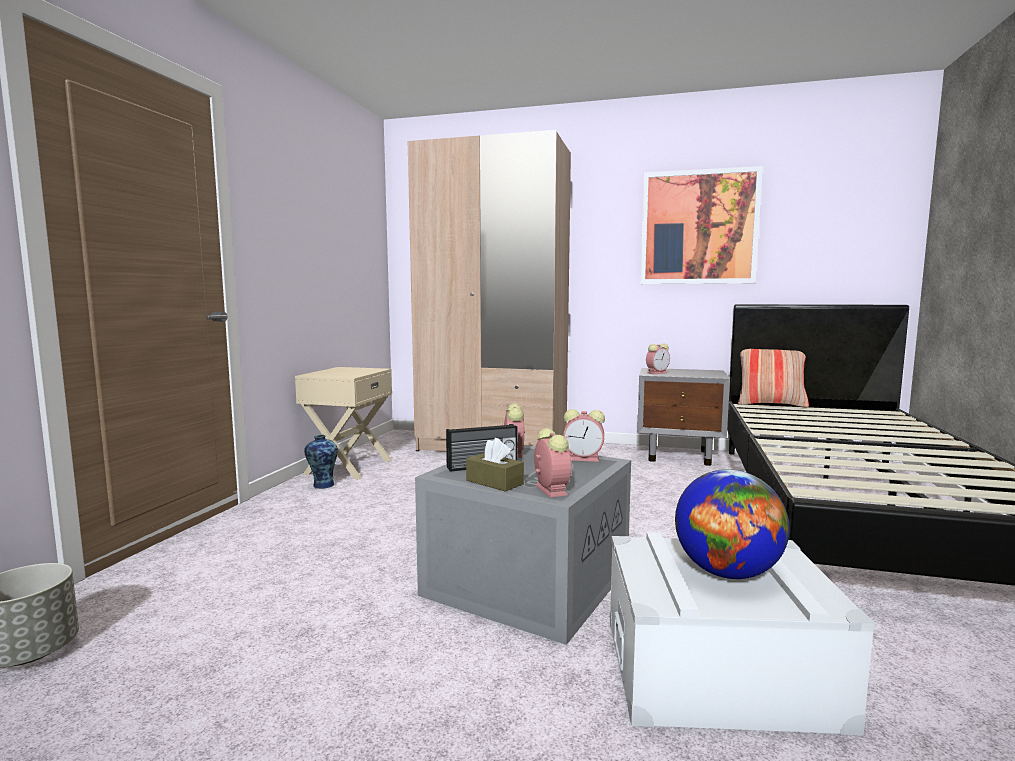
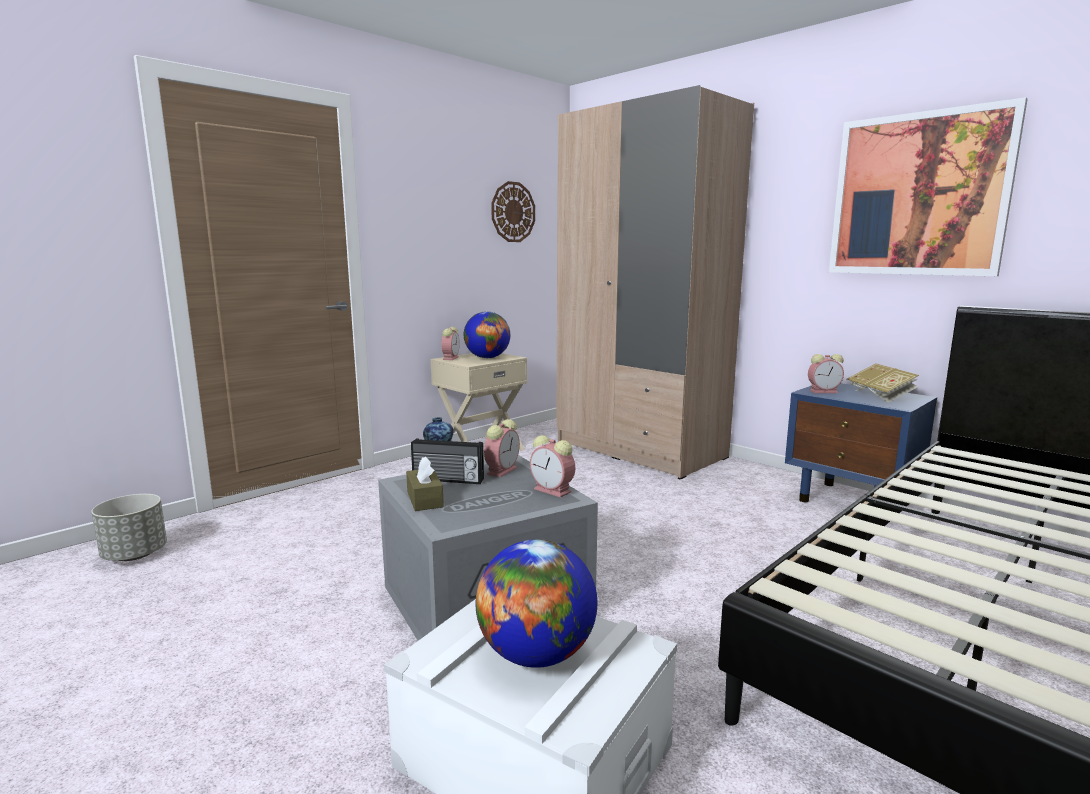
camera: 30 degrees right, 5 degrees up
alarm clock [534,428,571,497] -> alarm clock moved to [441,327,460,360]
grey nightstand [637,368,730,466] -> blue nightstand [785,383,937,502]
pillow [738,349,809,408] -> none
none -> globe [464,311,510,358]
none -> wall clock [491,181,535,242]
none -> book [847,363,919,403]

